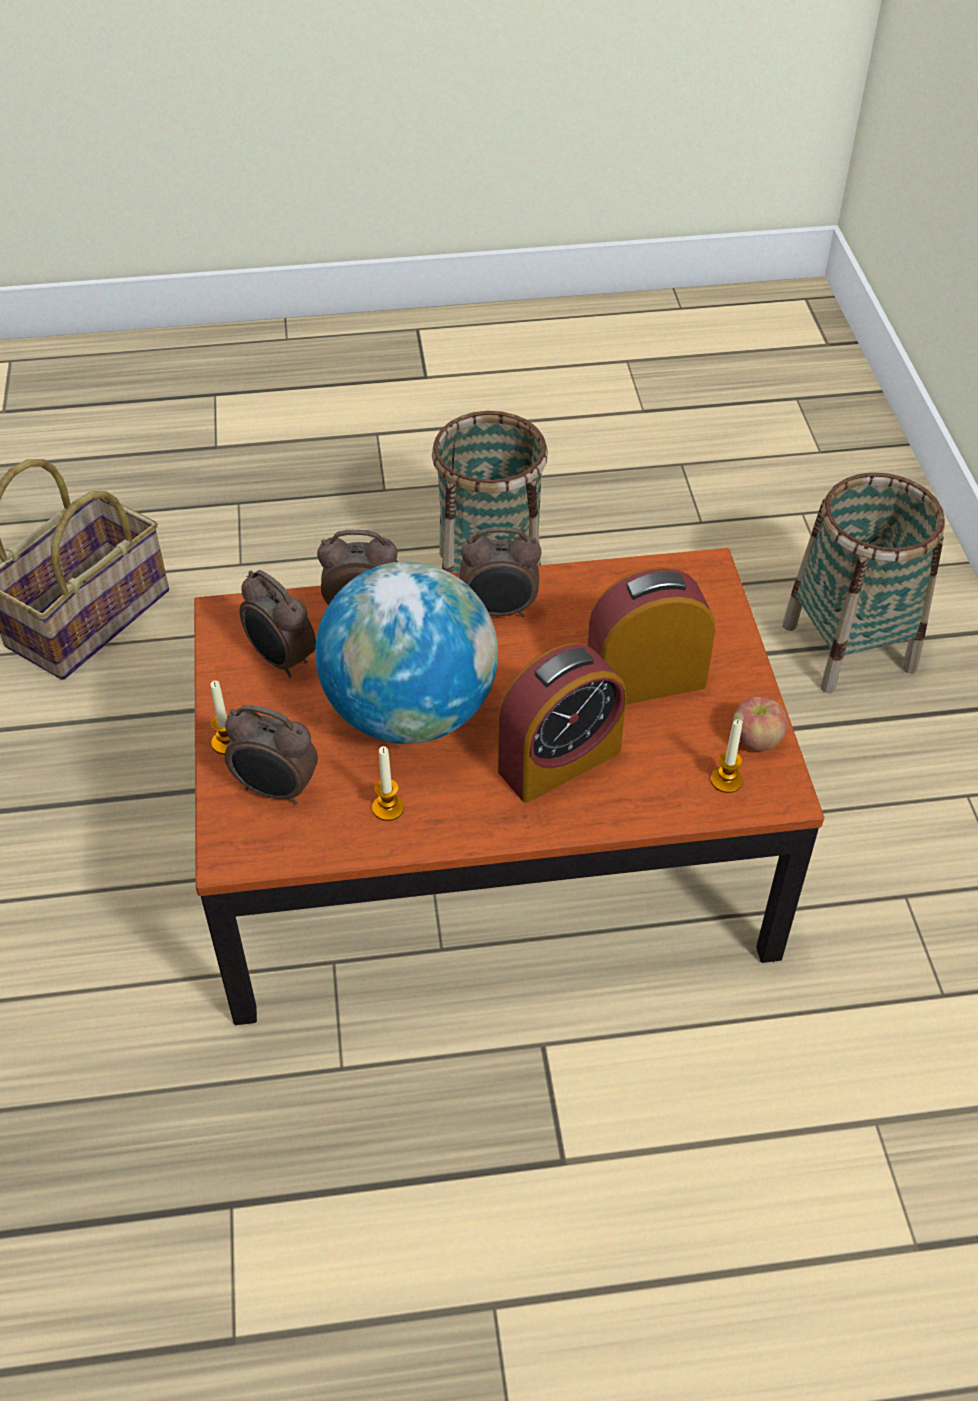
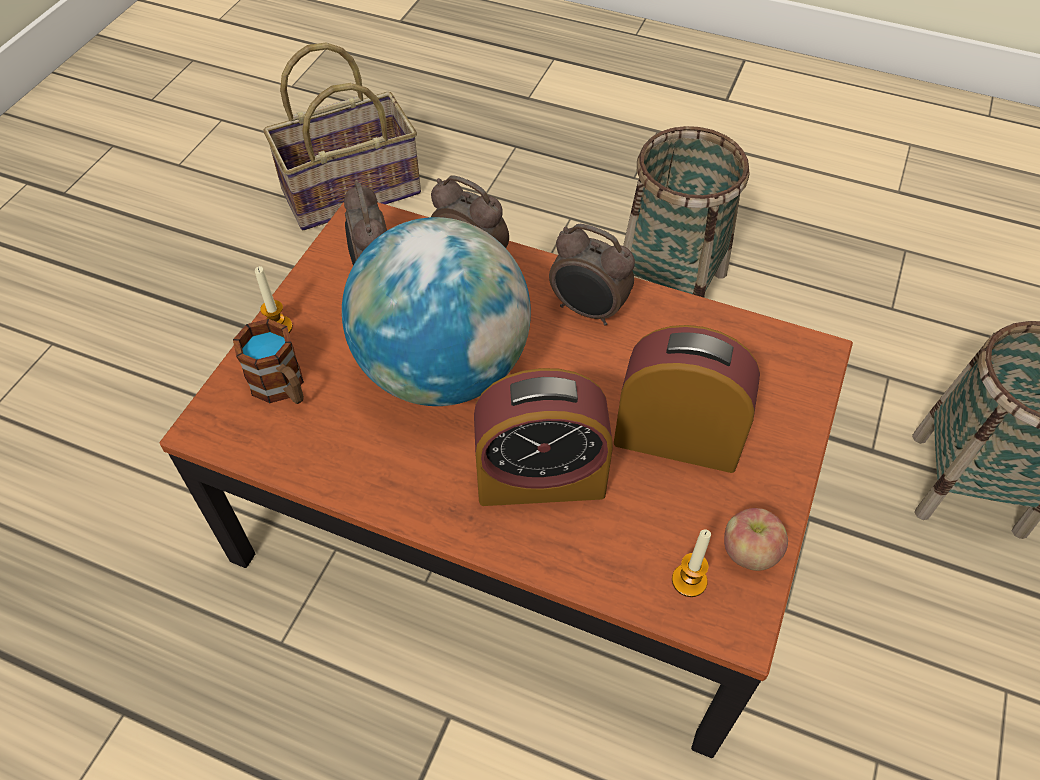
camera: 30 degrees right, 5 degrees up
alarm clock [224,705,318,805] -> mug [233,319,304,404]
candle [372,746,404,821] -> none

